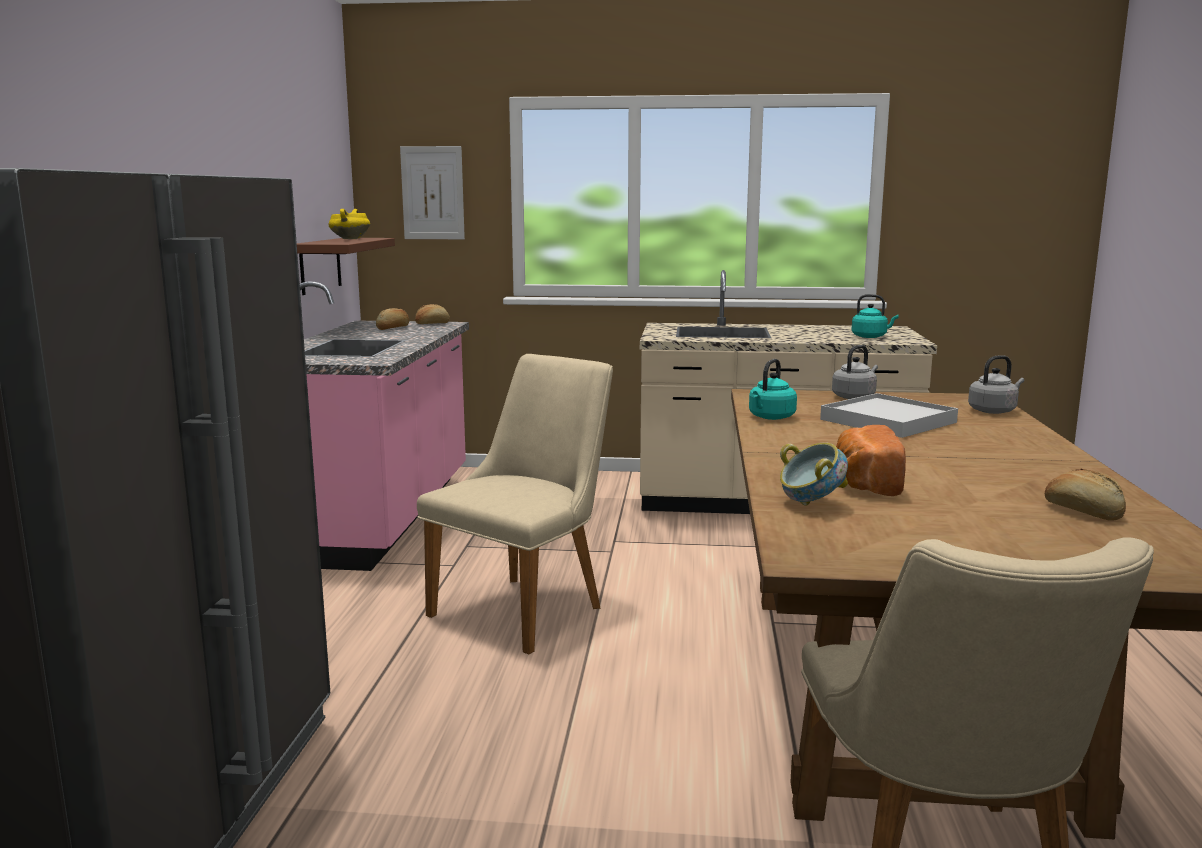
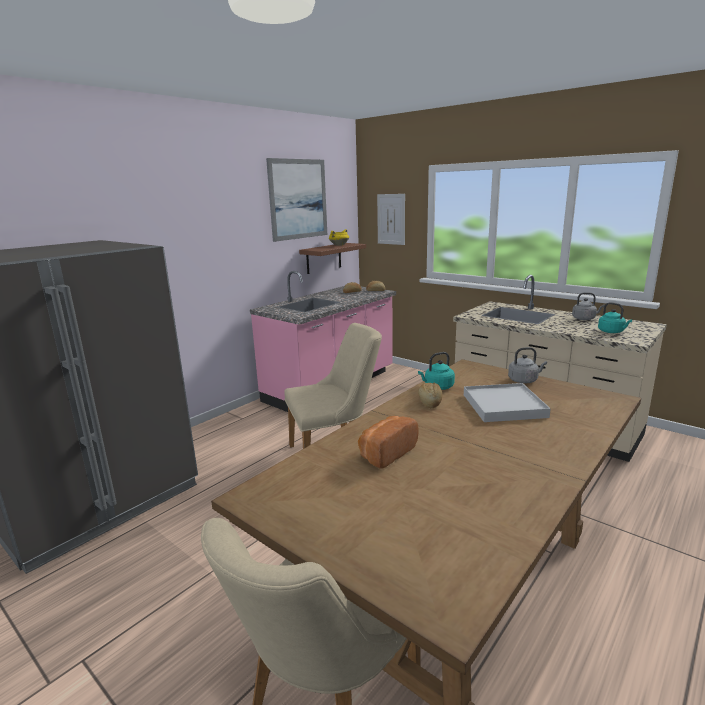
camera: 35 degrees right, 5 degrees up
bowl [780,442,848,506] -> none
grey kettle [968,355,1024,414] -> grey kettle moved to [572,292,604,320]
bread [1045,469,1126,521] -> bread moved to [418,383,443,408]
none -> picture [266,158,327,242]

